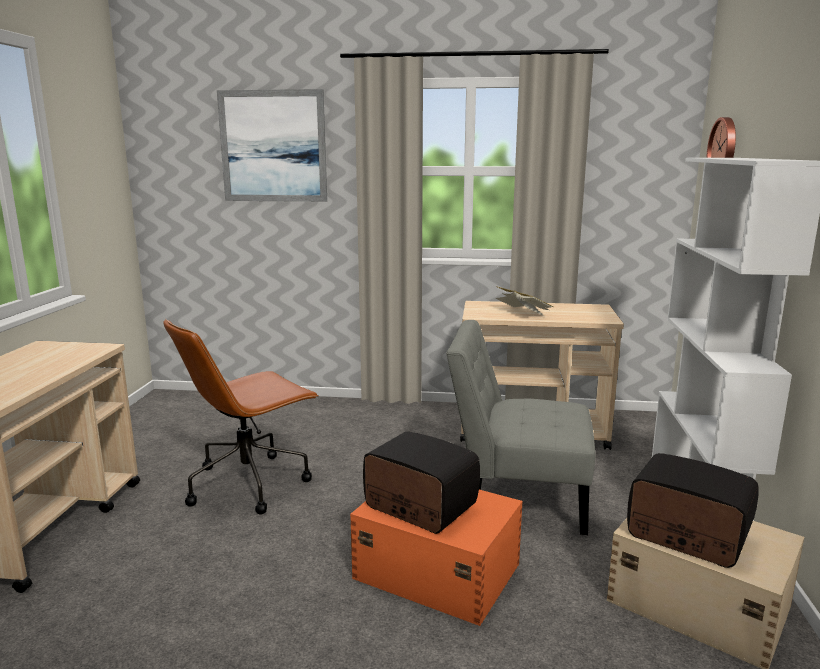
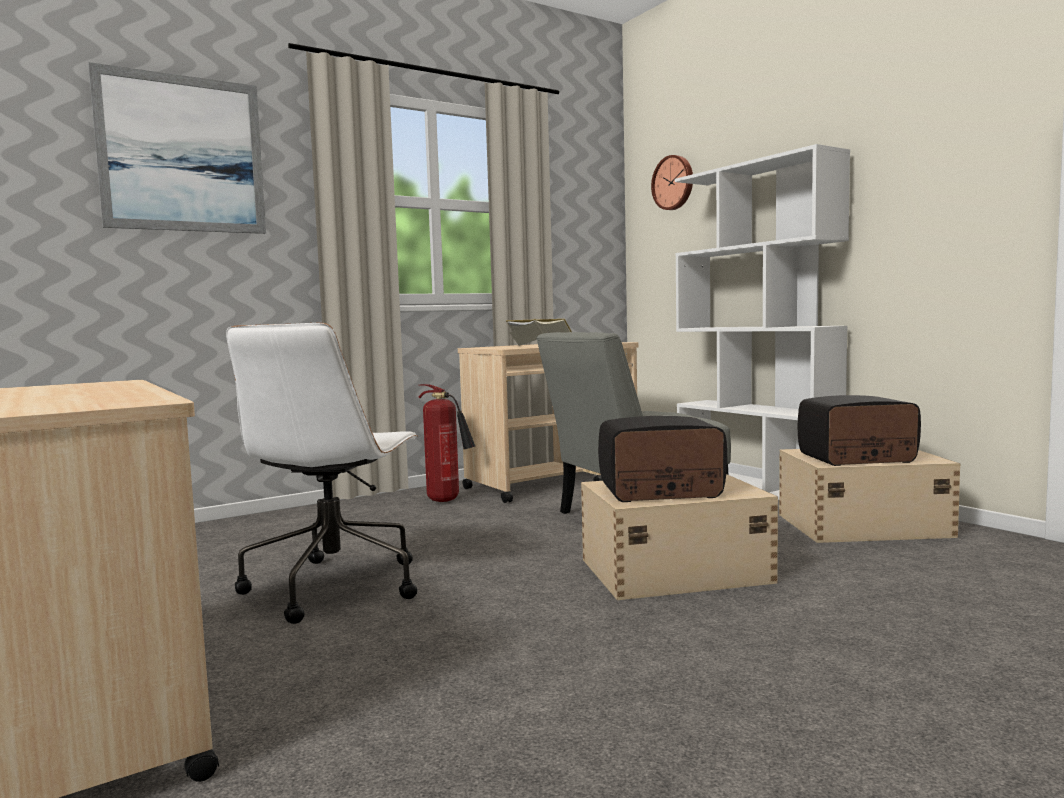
camera: 40 degrees left, 10 degrees down
brown office chair [163,319,319,515] -> white office chair [226,323,418,624]
orange storage box [350,490,523,626] -> beige storage box [581,474,778,600]
none -> fire extinguisher [419,384,475,502]

